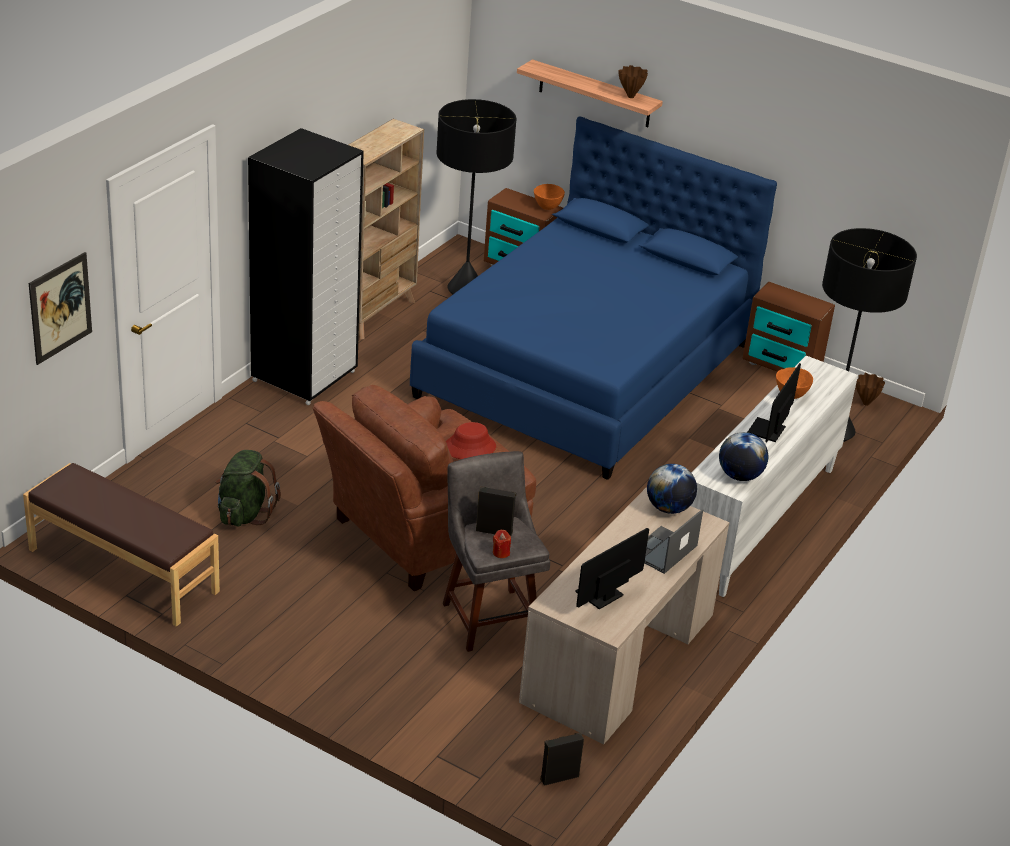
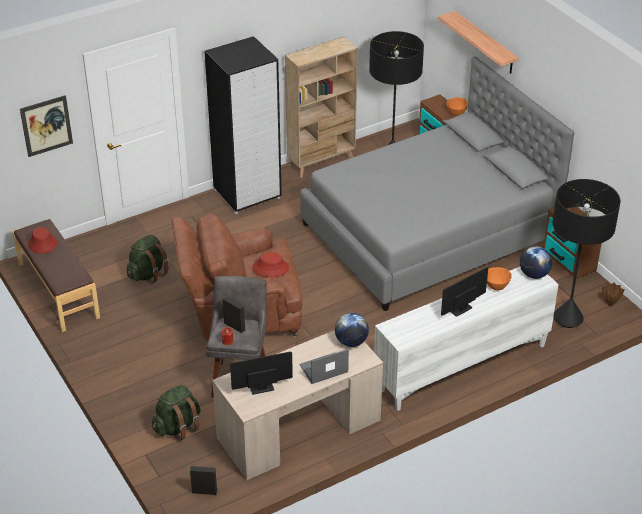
camera: 30 degrees right, 5 degrees up
blue bed [410,117,777,480] -> grey bed [300,57,574,311]
brown vase [618,65,648,98] -> none
globe [719,432,768,481] -> globe moved to [520,246,552,279]
none -> red hat [28,227,57,254]
none -> green backpack [152,385,200,441]

